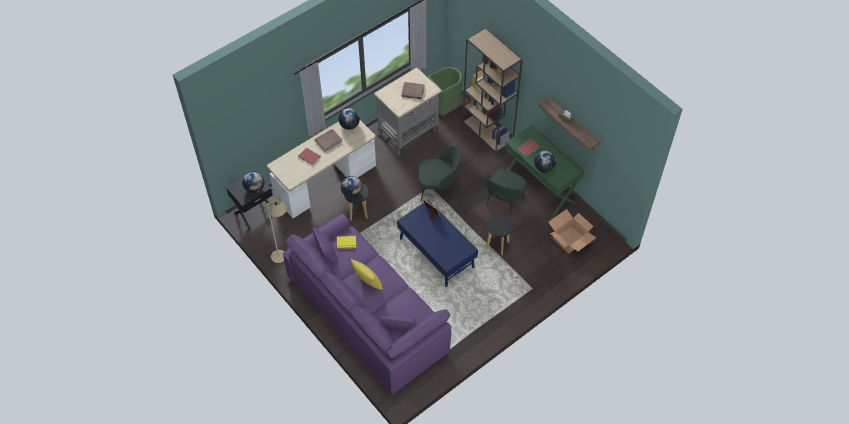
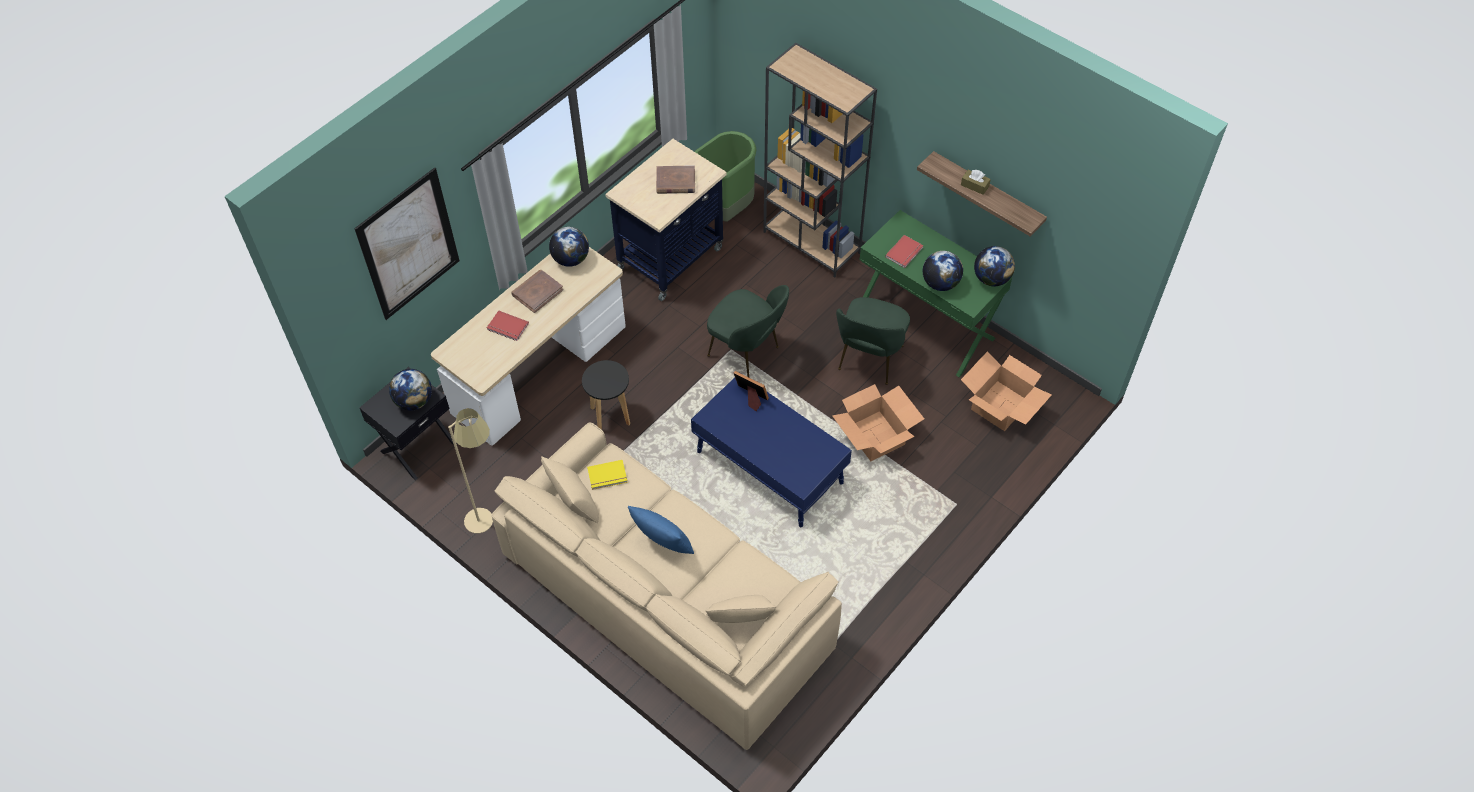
camera: 10 degrees left, 0 degrees up
purple sofa [283,214,451,395] -> beige sofa [491,422,842,750]
globe [341,176,362,198] -> globe moved to [974,246,1015,286]
yellow pillow [351,259,383,290] -> blue pillow [628,506,694,554]
grey cart [374,68,441,155] -> blue cart [605,139,727,301]
green chair [419,145,460,203] -> green chair turned 45 degrees clockwise [707,285,789,377]
black stool [486,215,513,255] -> cardboard box [832,384,924,461]
none -> picture [354,167,460,320]

